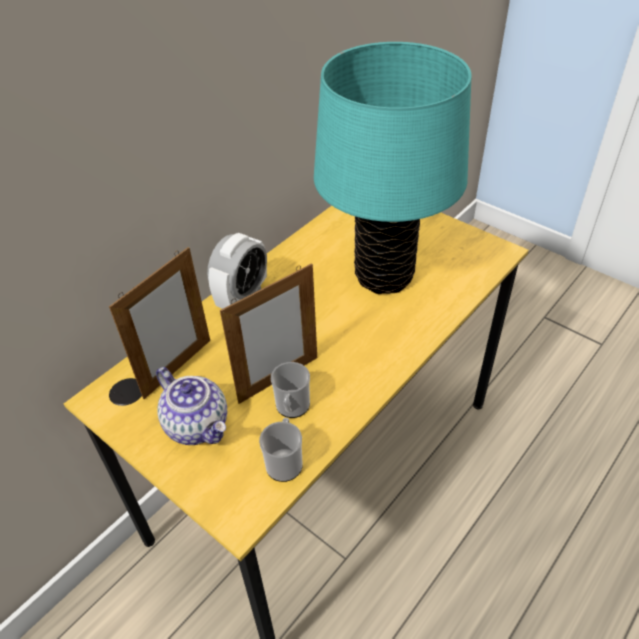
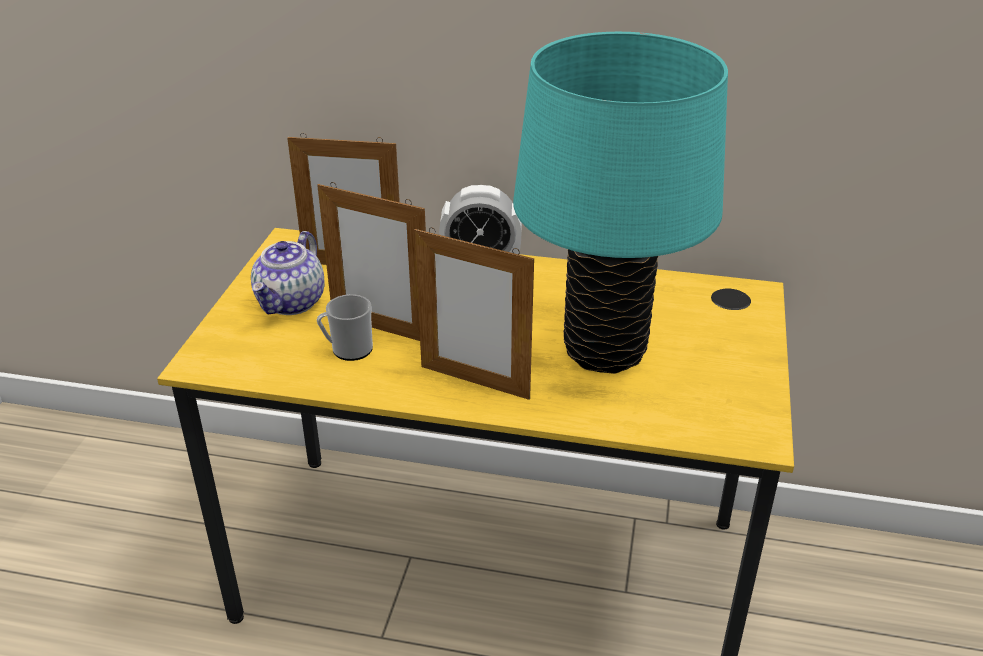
camera: 60 degrees right, 10 degrees down
mug [259,418,302,482] -> none
none -> picture frame [414,227,534,400]

